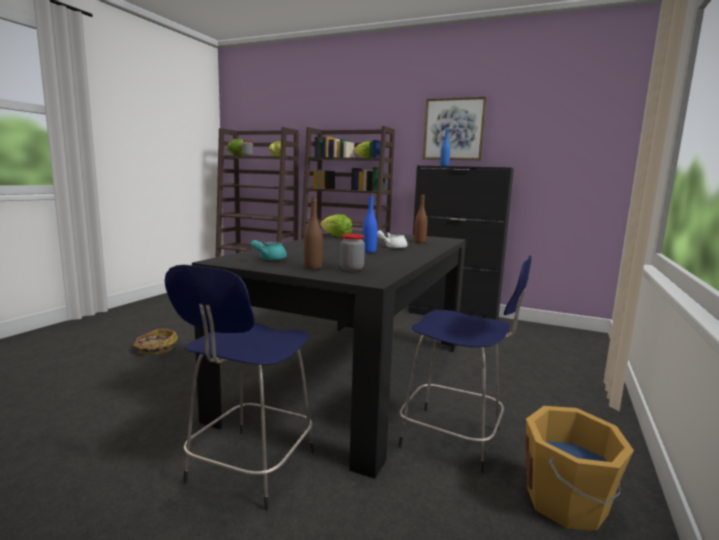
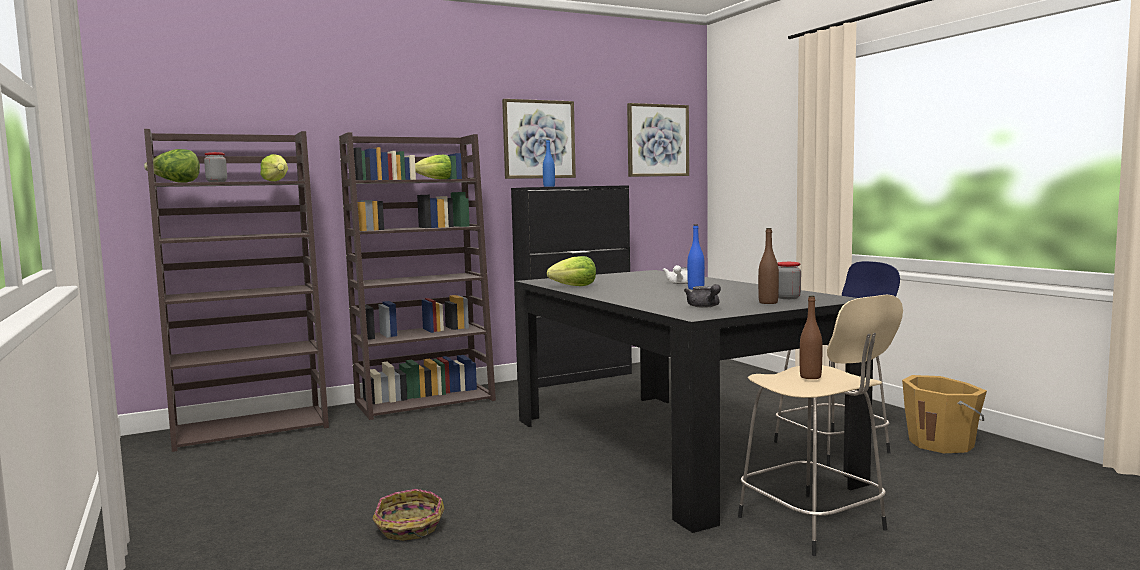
camera: 50 degrees left, 5 degrees down
blue stool [165,265,314,511] -> beige stool [738,295,903,556]
turquoise teapot [251,240,287,260] -> grey teapot [684,284,721,307]
brown bottle [414,194,427,243] -> brown bottle moved to [800,295,823,379]
none -> picture [627,103,689,177]

